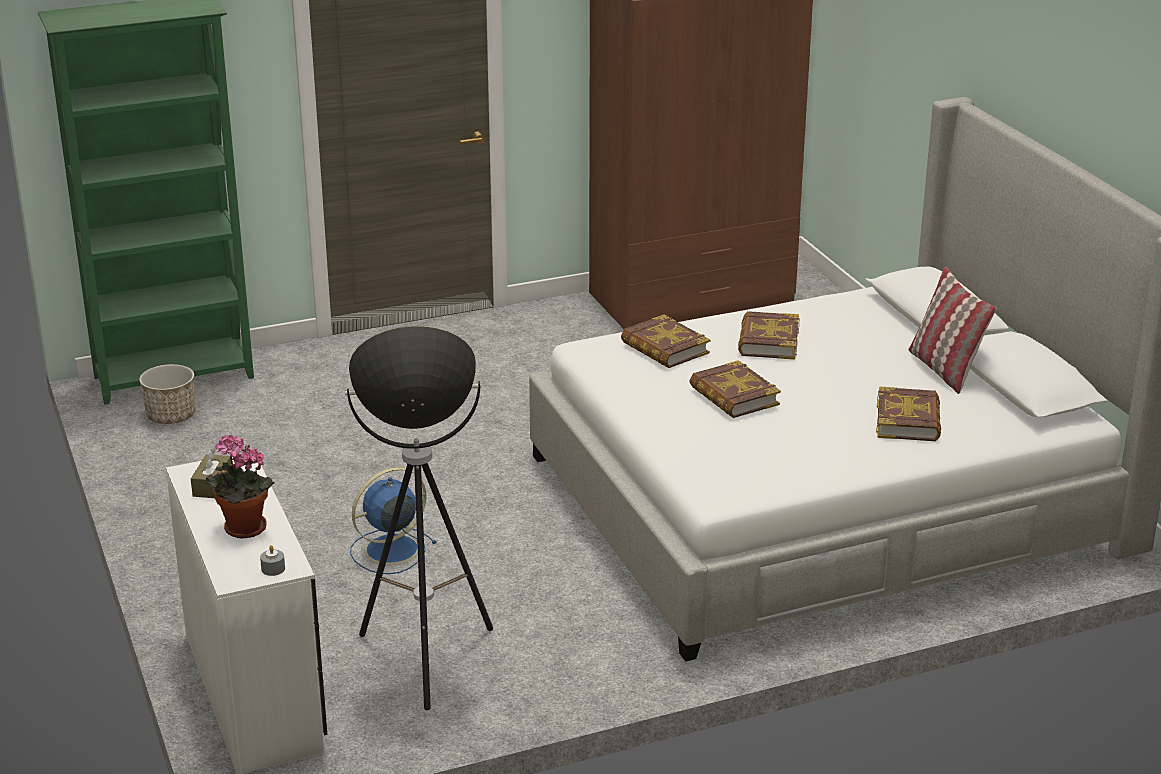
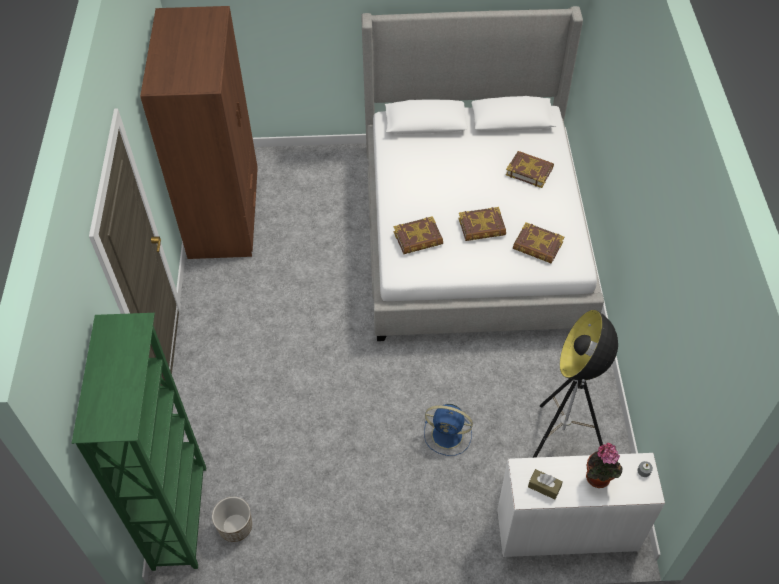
camera: 70 degrees left, 25 degrees up
blue fan [350,467,436,574] -> blue fan turned 60 degrees counterclockwise [424,404,473,456]
book [738,311,799,360] -> book moved to [513,222,564,264]
pillow [908,267,997,394] -> none

